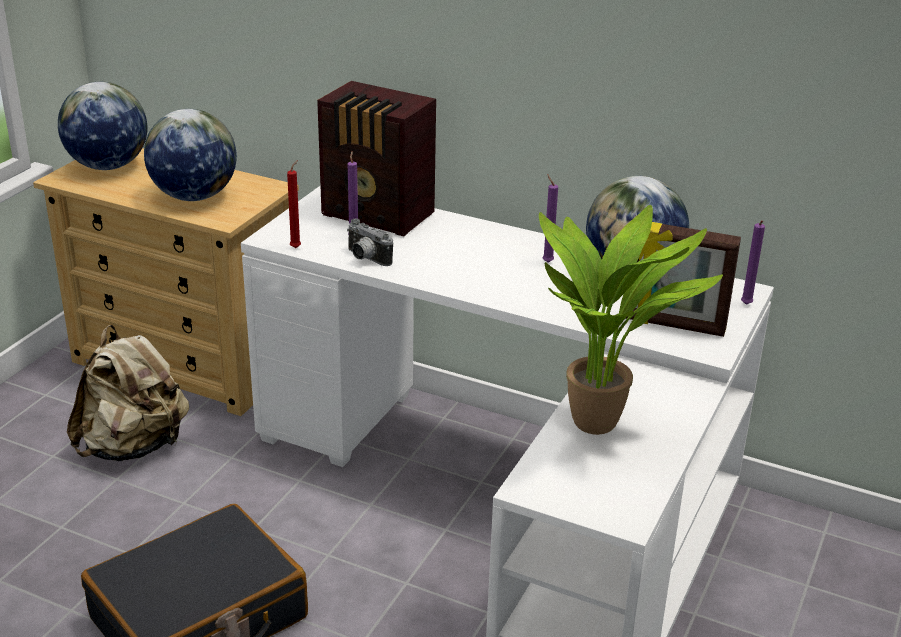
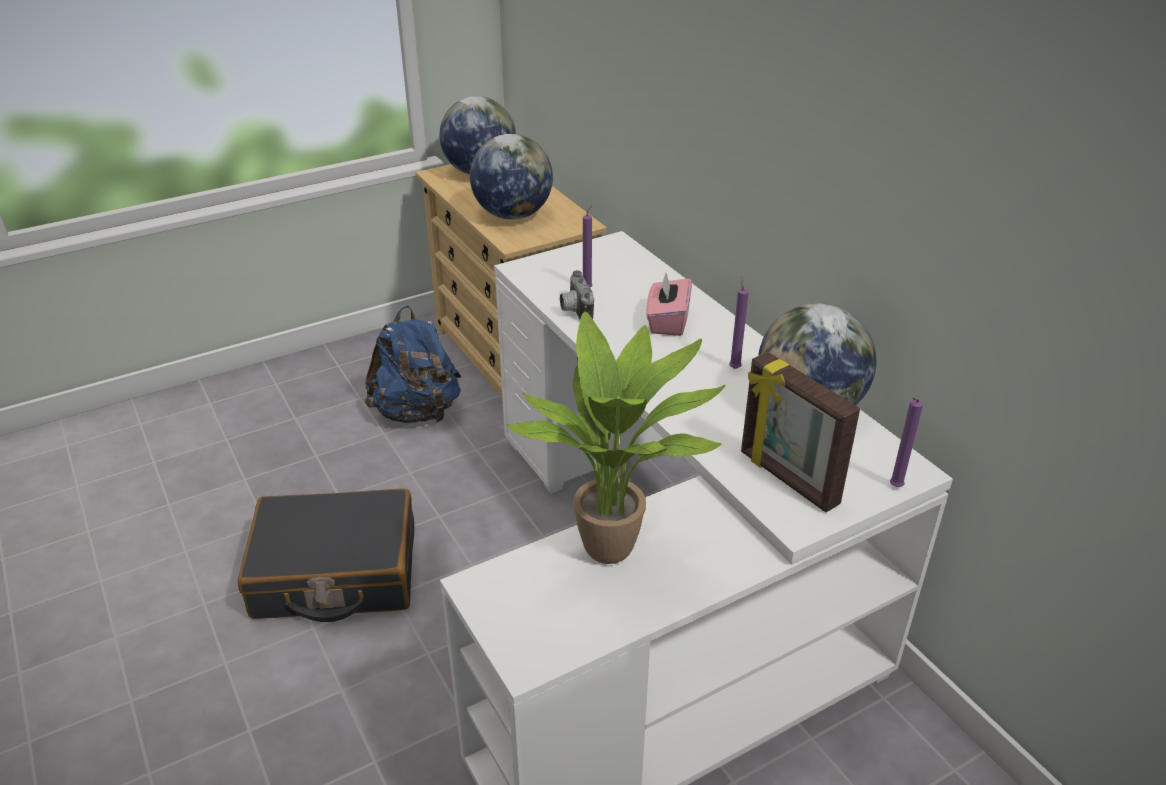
camera: 35 degrees right, 5 degrees up
beige backpack [67,325,189,461] -> blue backpack [365,306,461,423]
red candle [287,160,301,248] -> none
radio [317,81,436,236] -> none
none -> pink tissue box [646,273,692,336]

